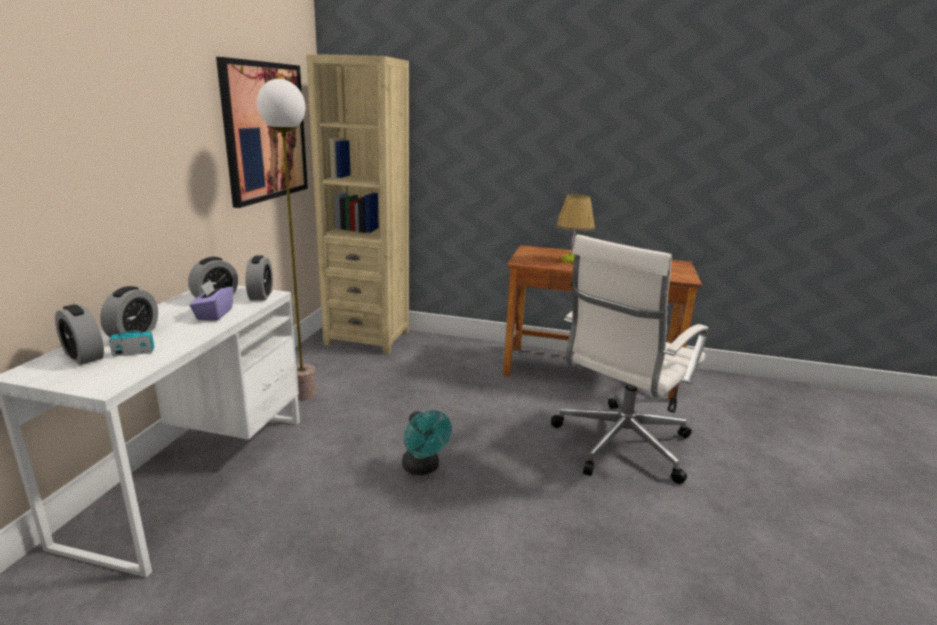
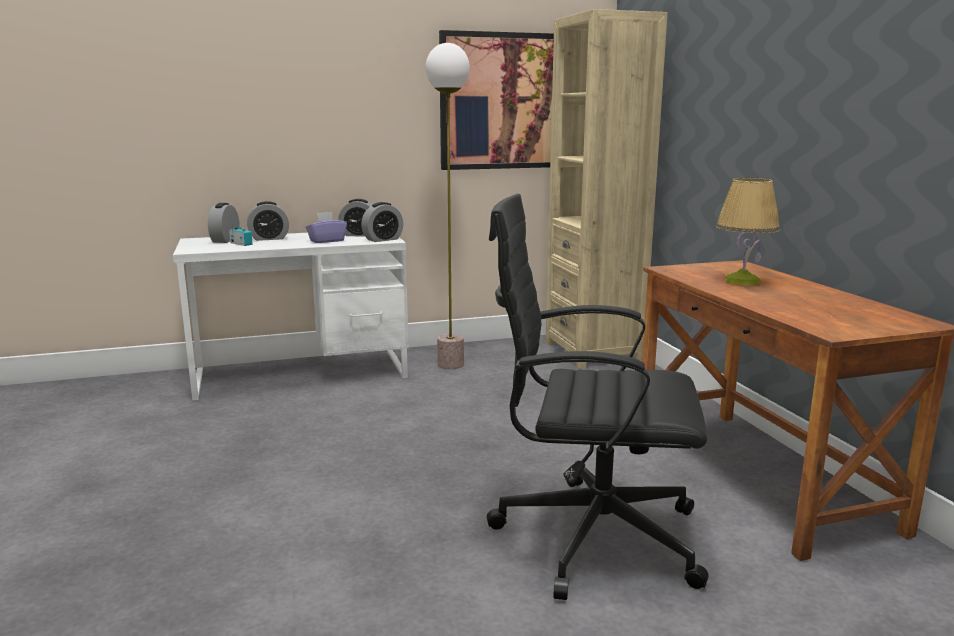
camera: 60 degrees right, 5 degrees down
turquoise fan [402,410,452,475] -> none
white office chair [551,234,708,484] -> black office chair [487,194,709,600]

